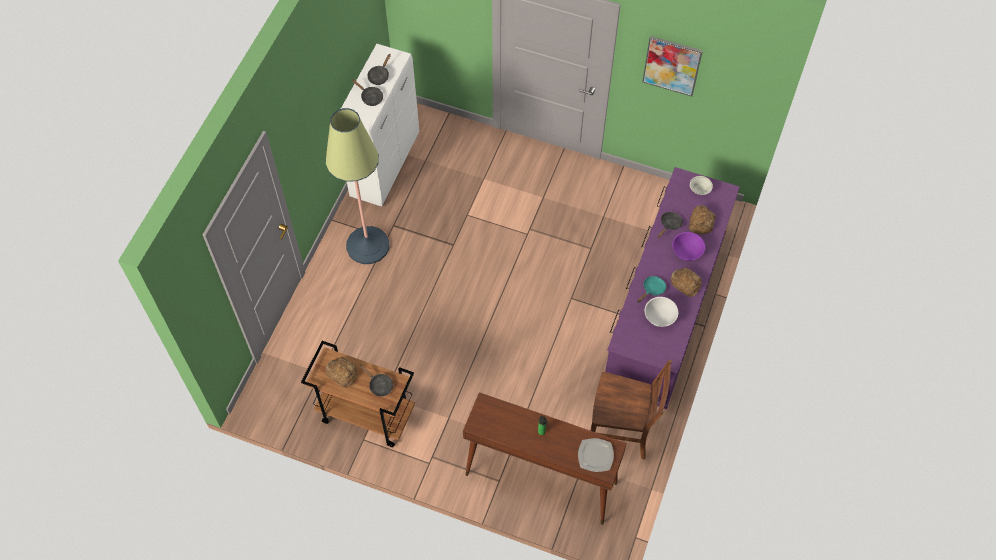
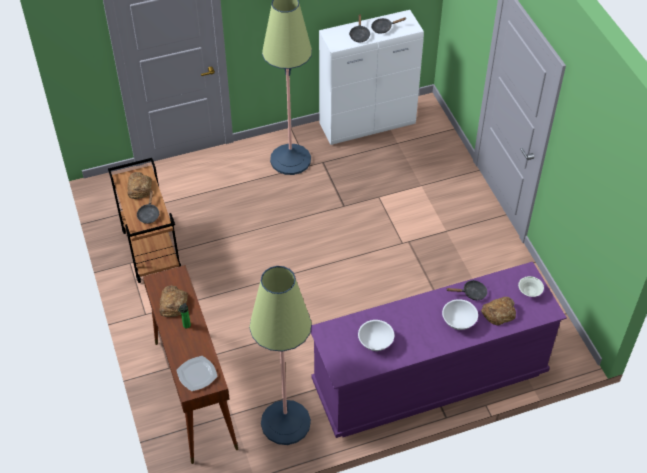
camera: 50 degrees right, 10 degrees down
brown chair [590,360,672,460] -> floor lamp [249,266,312,445]
turquoise frying pan [637,276,666,303] -> none
picture [642,36,703,97] -> none
bread [671,268,702,297] -> bread moved to [159,286,188,317]
purple bowl [672,232,705,261] -> white bowl [442,299,478,330]

